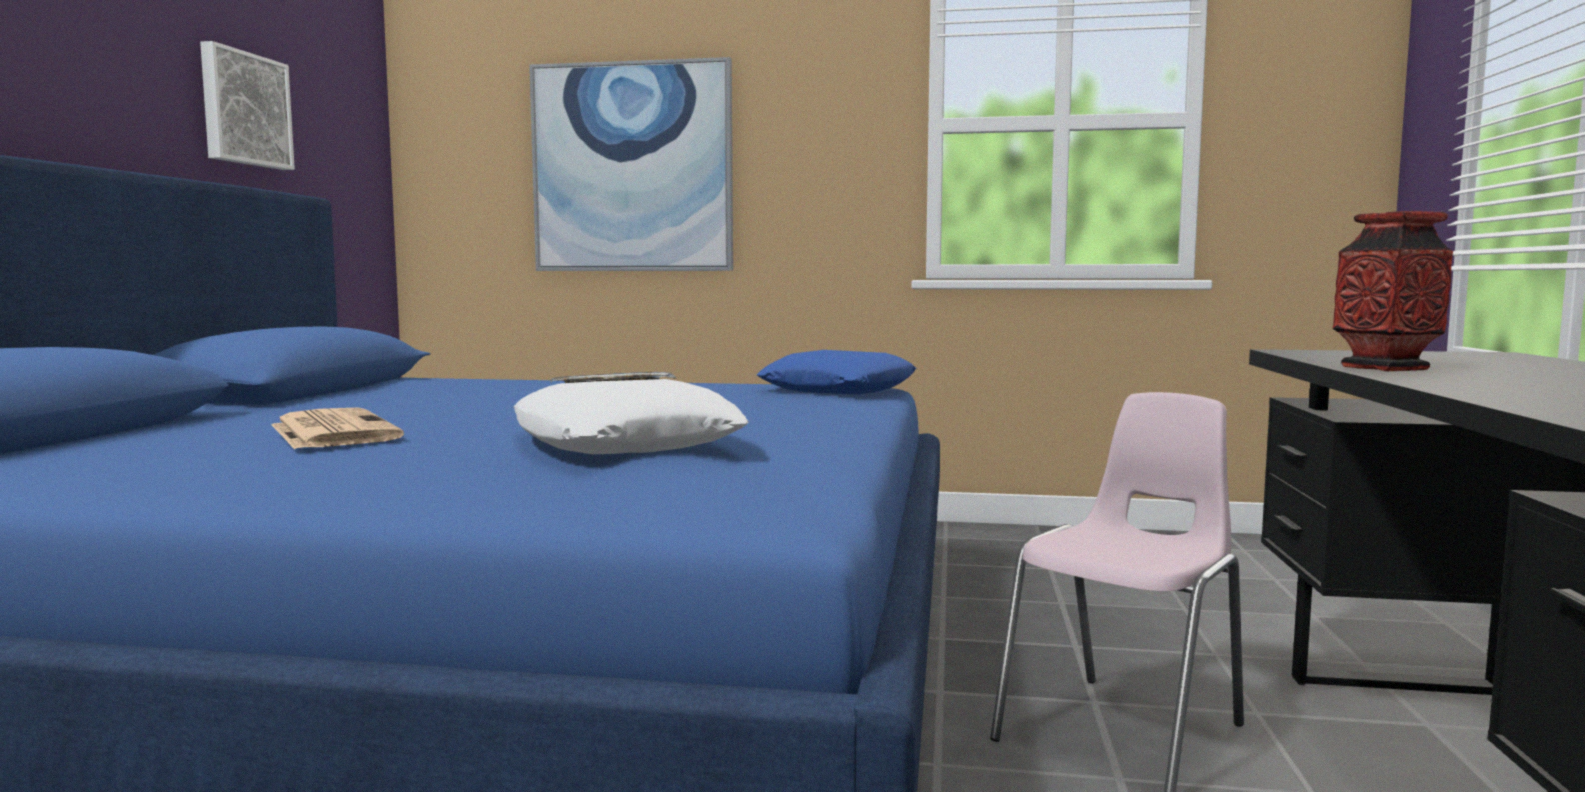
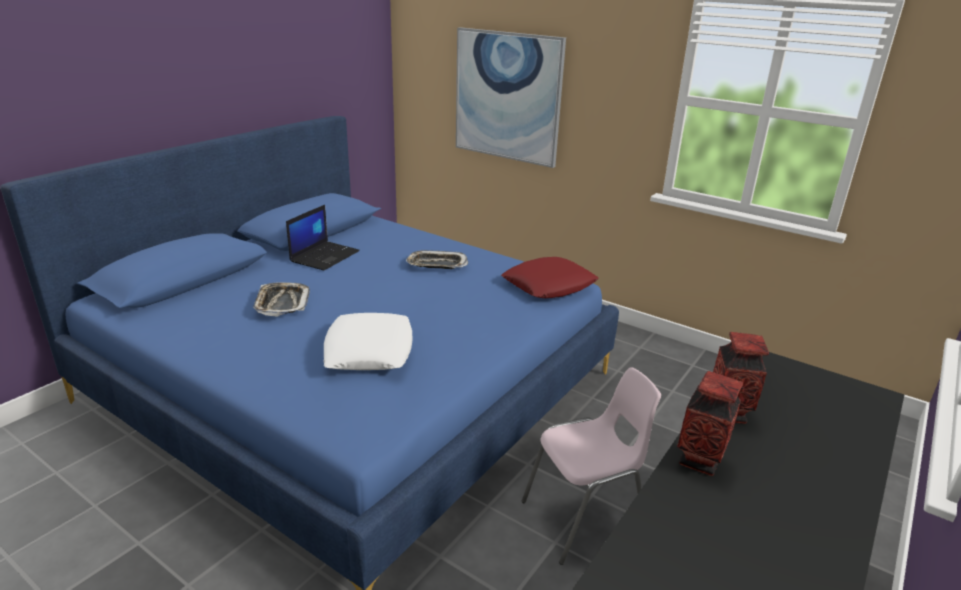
camera: 25 degrees right, 20 degrees up
picture [200,41,295,170] -> none
newspaper [271,408,404,449] -> tray [253,282,310,317]
blue pillow [757,350,916,395] -> red pillow [501,257,598,298]
none -> laptop [286,205,360,271]
none -> vase [677,371,743,476]

